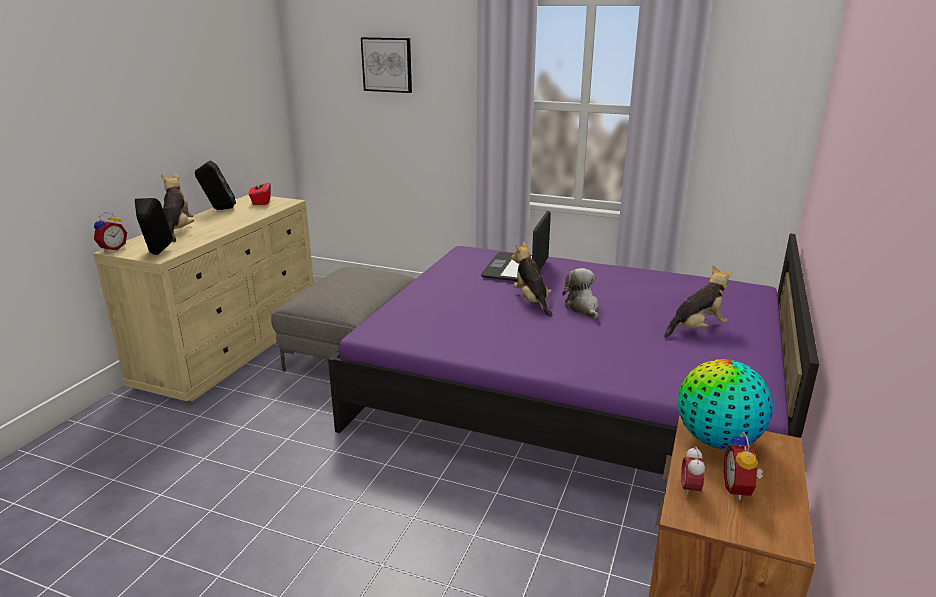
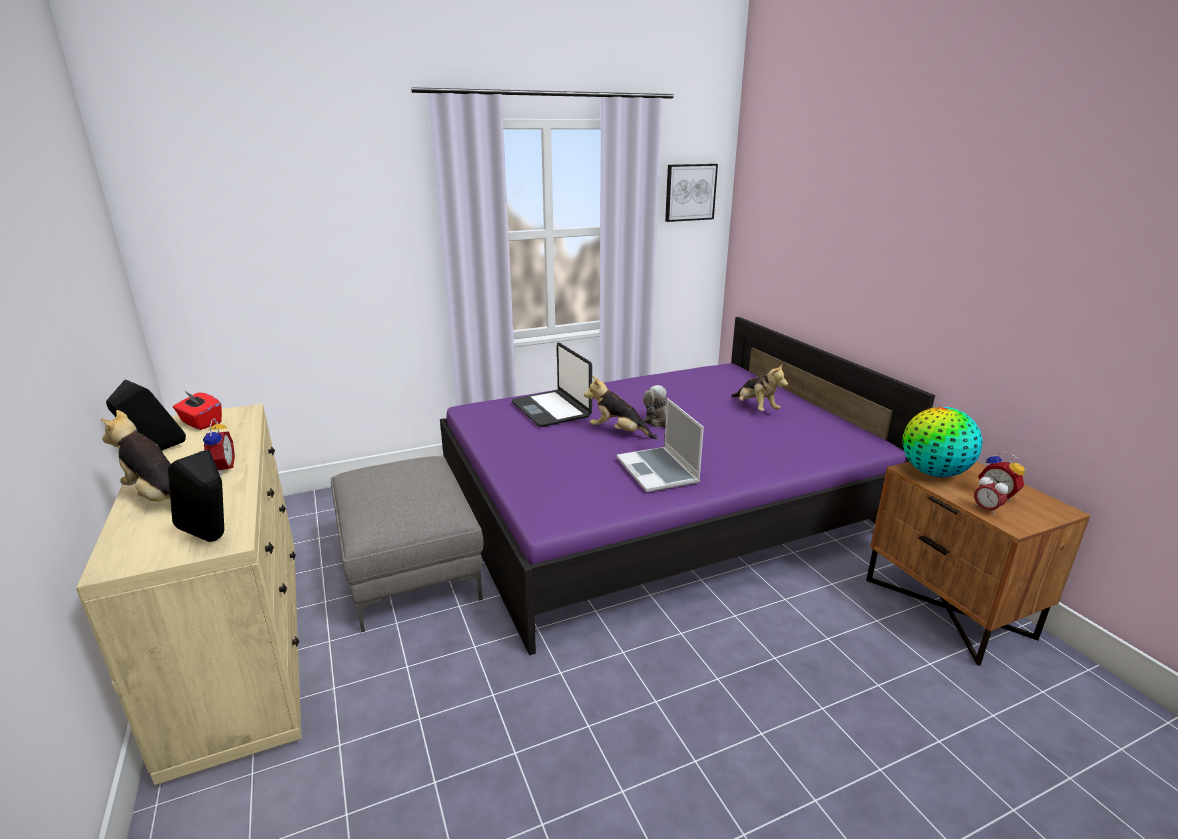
camera: 45 degrees left, 0 degrees up
alarm clock [94,212,127,252] -> alarm clock moved to [199,419,235,475]
picture [361,37,412,93] -> picture moved to [665,164,718,222]
plush toy [664,265,732,338] -> plush toy turned 135 degrees clockwise [731,363,788,411]
none -> laptop [617,398,704,492]

